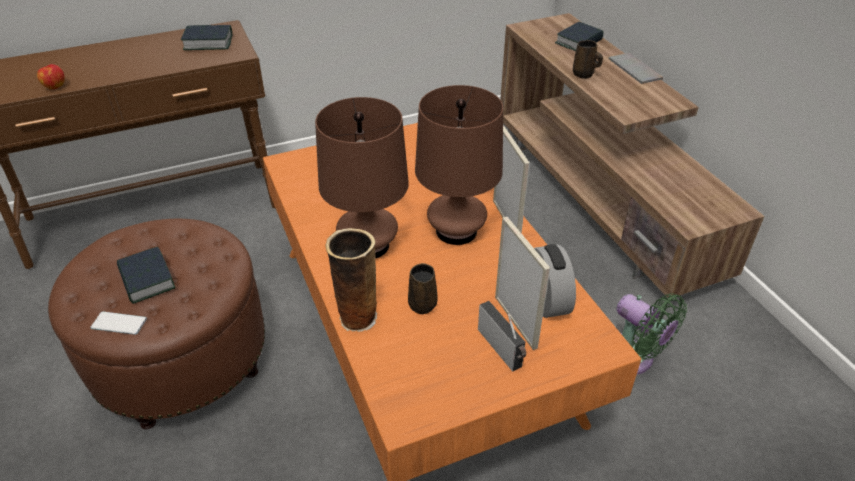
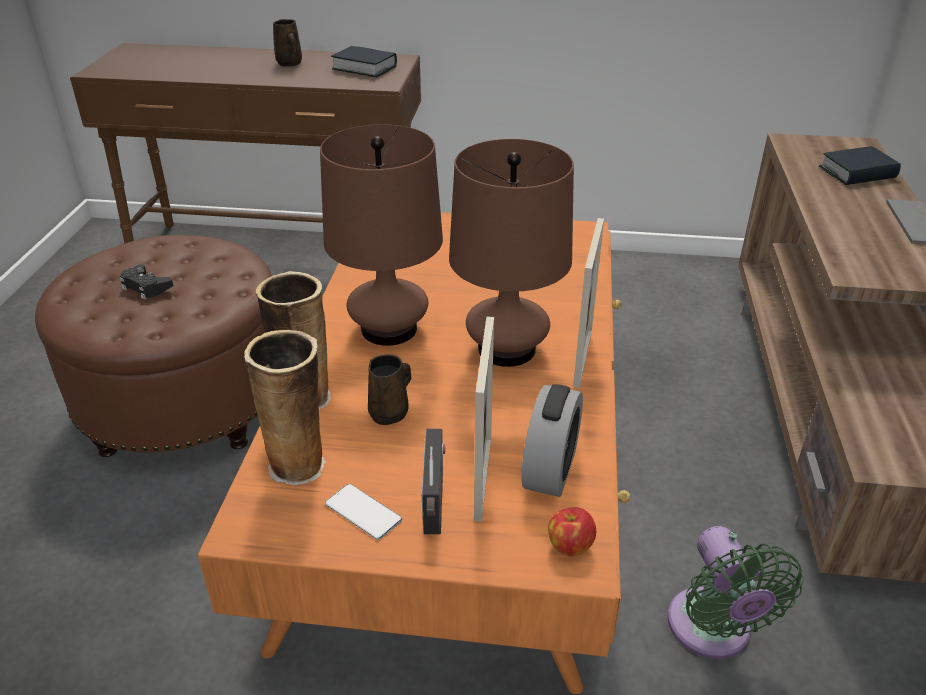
camera: 30 degrees right, 5 degrees down
apple [37,64,65,89] -> apple moved to [548,507,596,556]
phone [90,311,147,335] -> phone moved to [325,484,402,540]
book [117,247,176,304] -> black game controller [120,264,173,300]
brown mug [573,40,603,79] -> brown mug moved to [273,19,302,67]
none -> vase [244,330,326,485]

